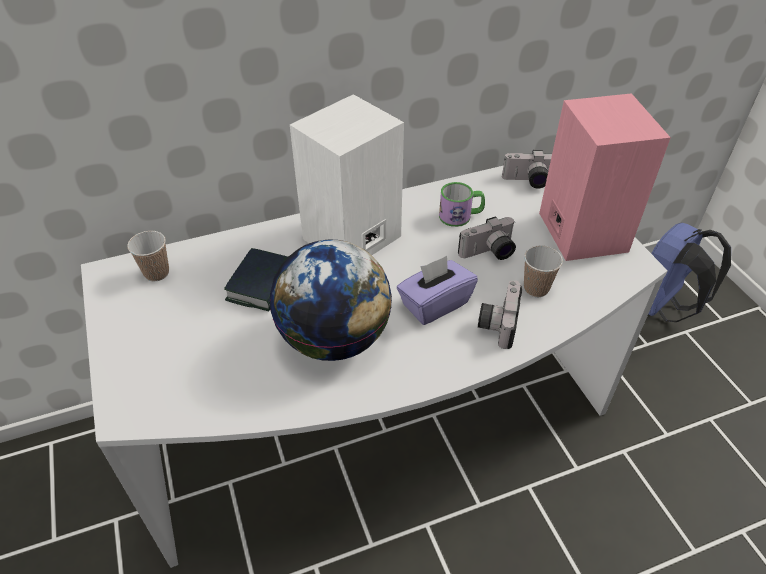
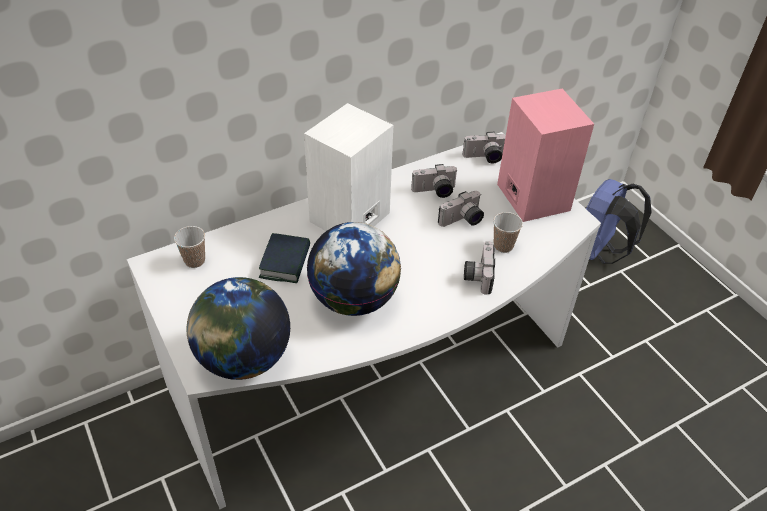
camera: 10 degrees left, 0 degrees up
purple tissue box [397,256,478,325] -> none
mug [439,182,485,227] -> camera [411,164,458,198]
none -> globe [186,277,290,380]

